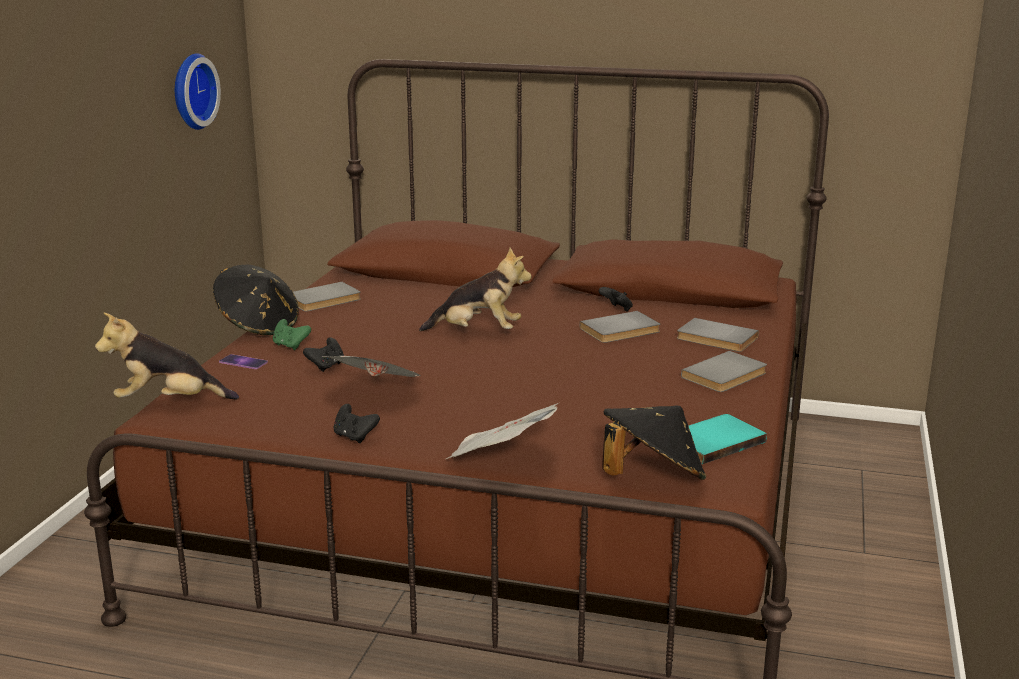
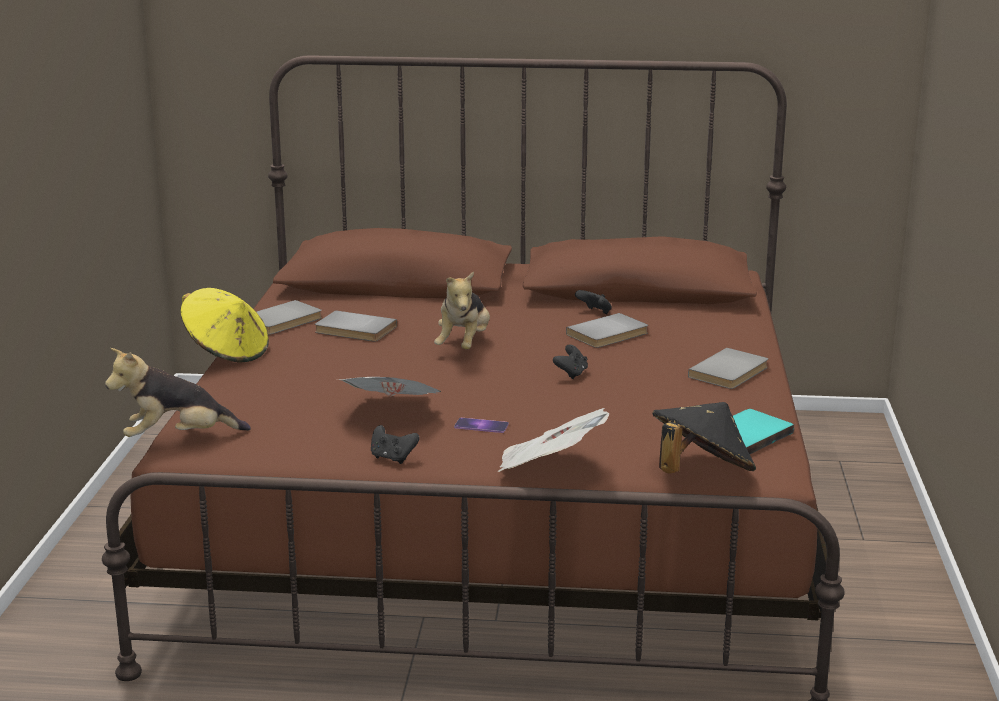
camera: 10 degrees left, 0 degrees up
wall clock [175,53,221,130] -> none
black hat [213,265,299,335] -> yellow hat [180,288,269,363]
phone [219,354,268,369] -> phone moved to [454,418,509,433]
green game controller [273,319,311,350] -> none
black game controller [303,337,344,372] -> black game controller moved to [553,344,588,379]
plush toy [419,248,532,331] -> plush toy turned 105 degrees clockwise [434,271,490,349]
grey book [677,318,759,352] -> grey book moved to [315,310,397,342]

